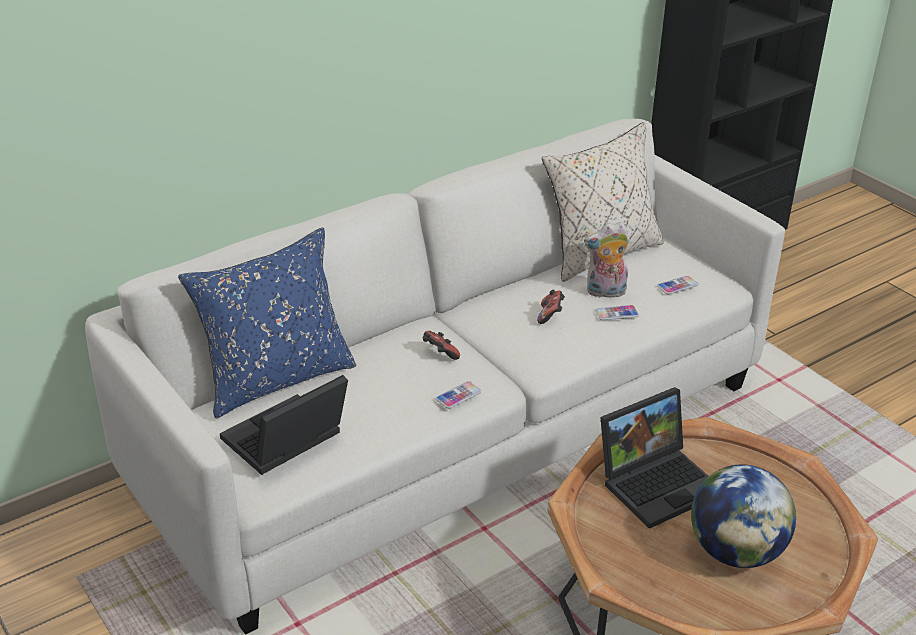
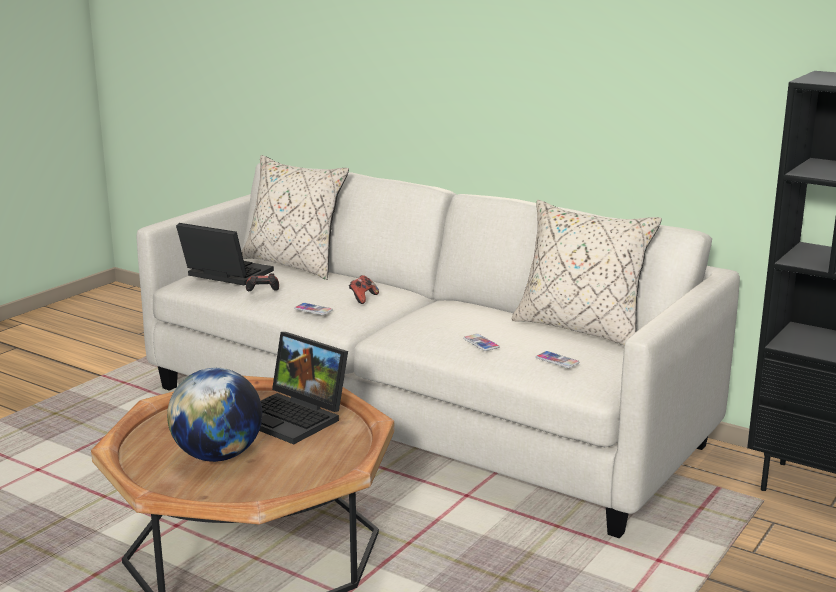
camera: 70 degrees right, 15 degrees down
blue pillow [178,228,356,418] -> beige pillow [241,155,349,280]
game controller [537,290,565,324] -> game controller moved to [246,273,279,291]
plush toy [584,222,630,300] -> none

